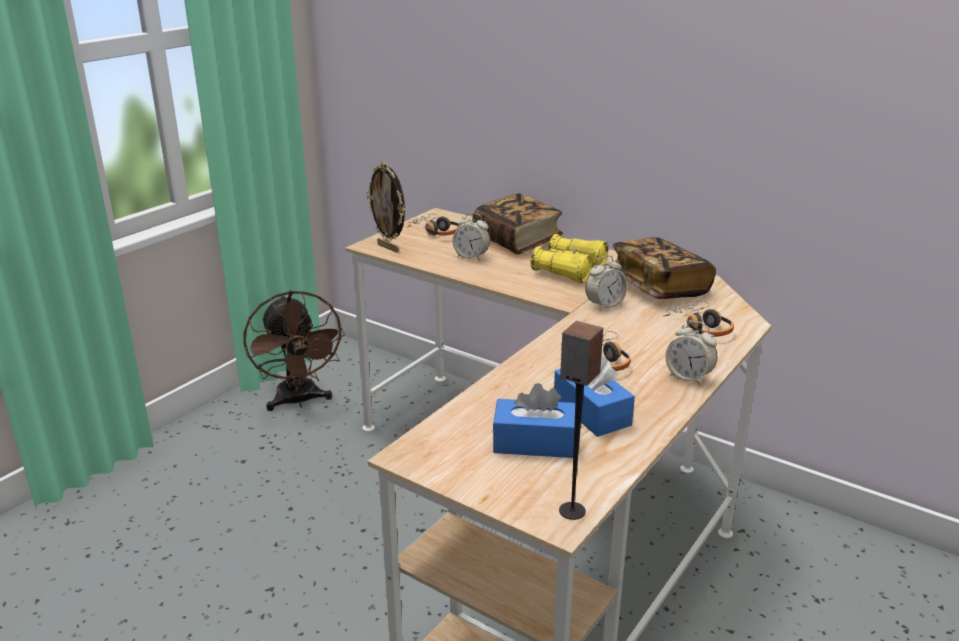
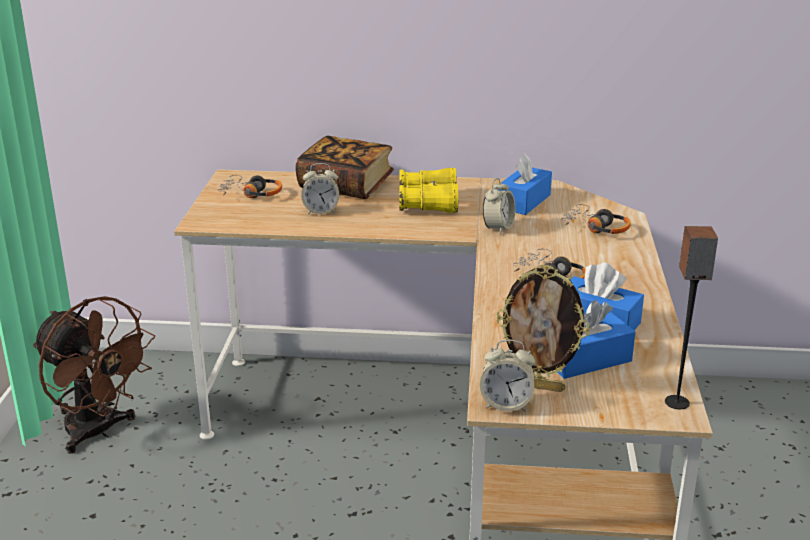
camera: 30 degrees left, 0 degrees up
picture frame [366,162,405,253] -> picture frame moved to [497,264,590,392]
book [609,237,716,299] -> blue tissue box [499,153,552,215]
alarm clock [665,321,717,385] -> alarm clock moved to [480,340,535,411]

